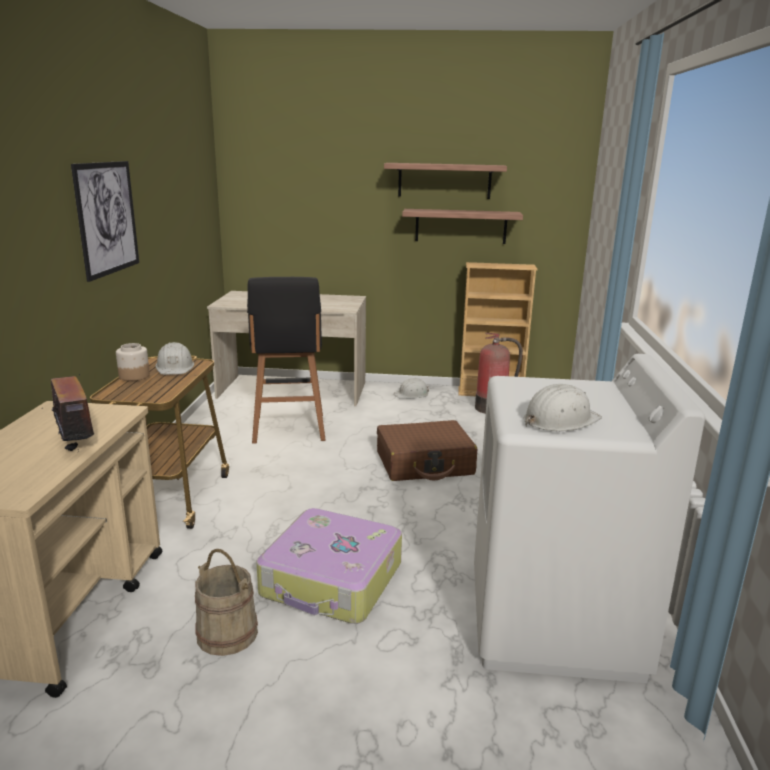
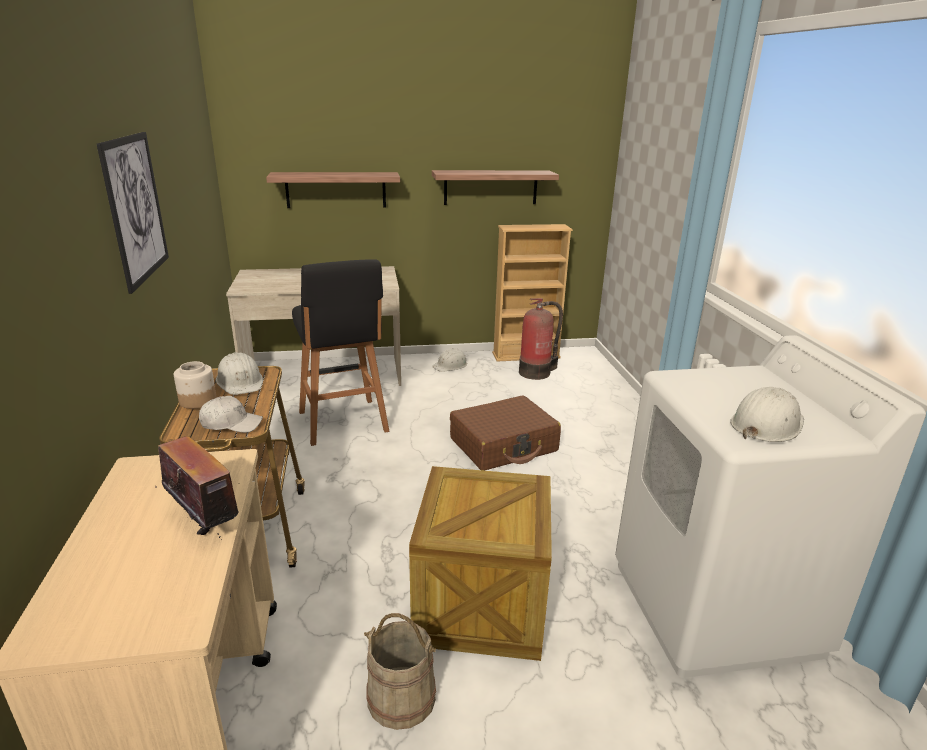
camera: 15 degrees left, 5 degrees up
suitcase [256,508,402,624] -> crate [409,466,552,661]
shelf [384,163,507,199] -> shelf moved to [266,172,400,208]
none -> white cap [199,396,263,433]

